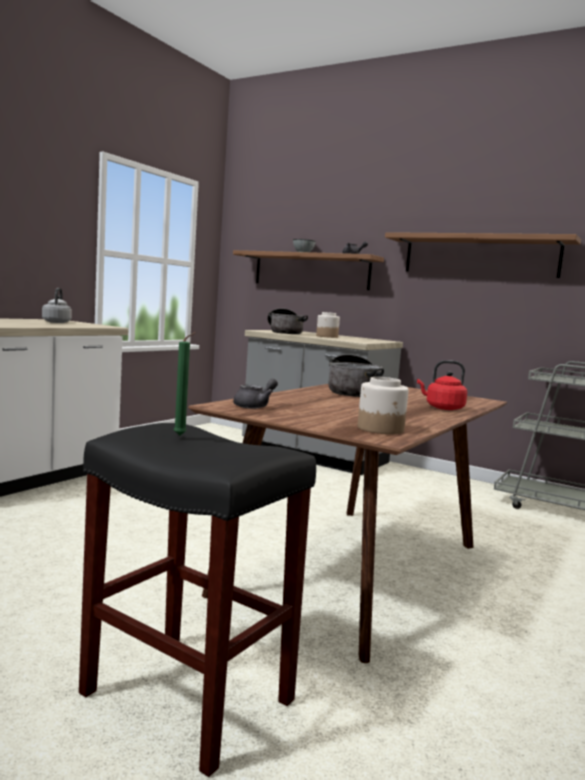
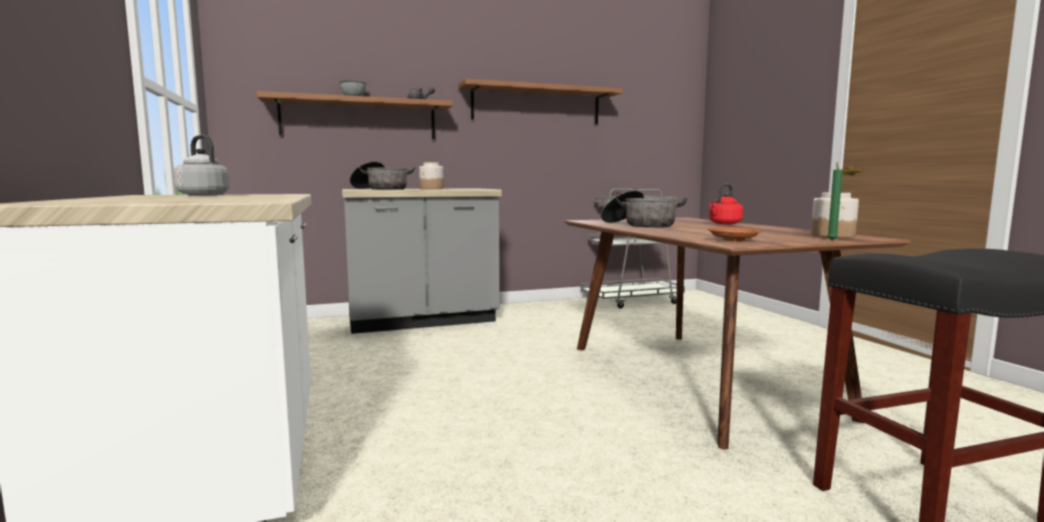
camera: 50 degrees left, 0 degrees up
green candle [174,332,197,436] -> green candle moved to [827,162,843,240]
grey teapot [233,378,278,409] -> brown plate [708,227,761,242]

